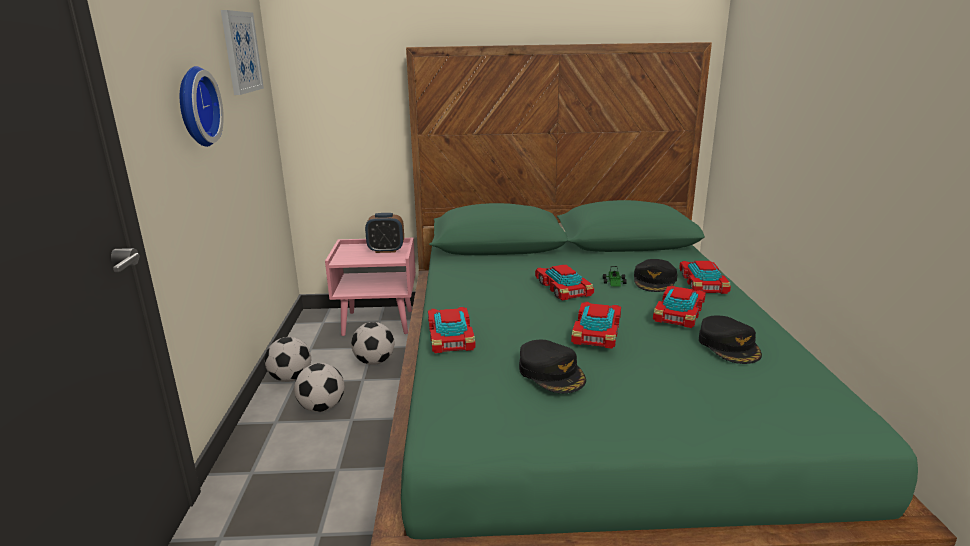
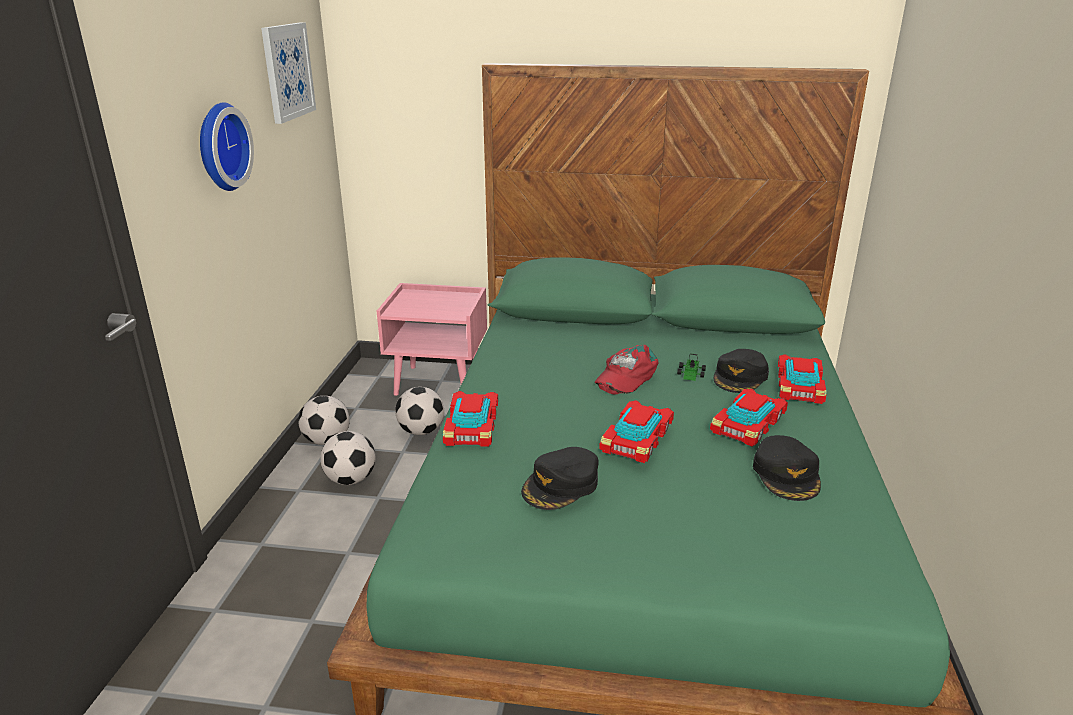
camera: 10 degrees right, 5 degrees up
alarm clock [365,213,404,253] -> none
black cap [519,340,586,393] -> black cap turned 60 degrees clockwise [521,447,598,510]
toy car [535,264,594,301] -> red cap [595,345,658,394]

